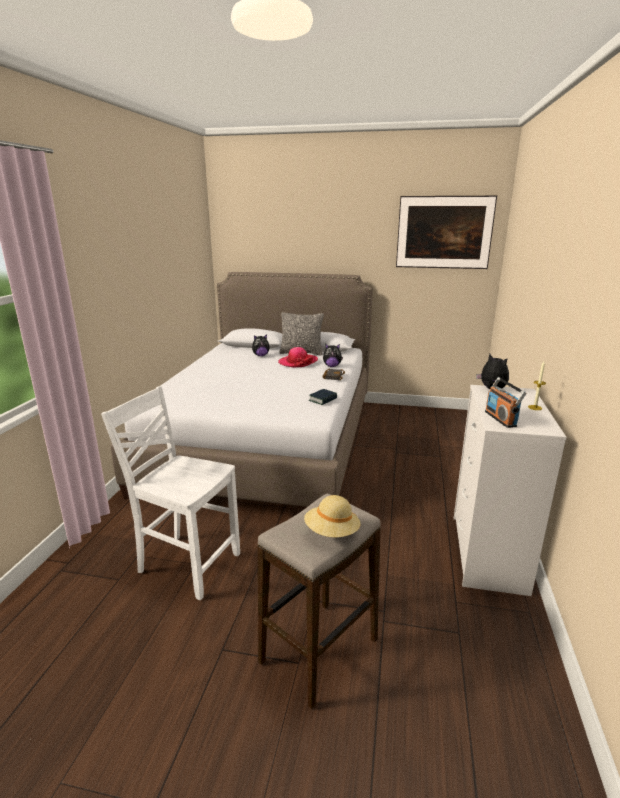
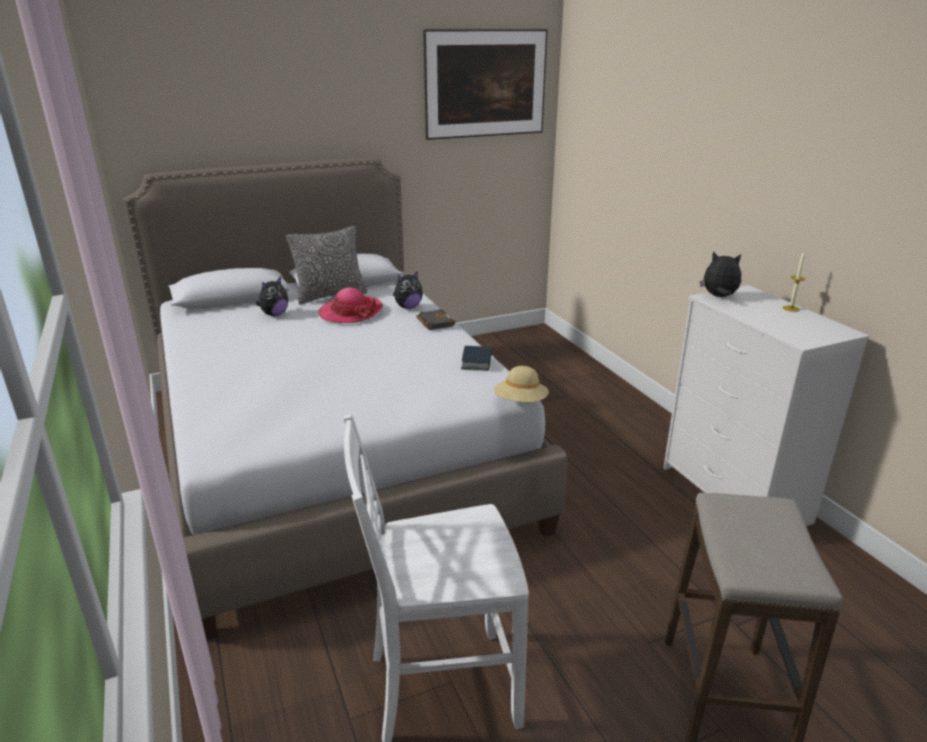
camera: 35 degrees left, 5 degrees up
beige hat [304,495,361,537] -> beige hat moved to [494,366,549,402]
radio [485,377,526,428] -> none

